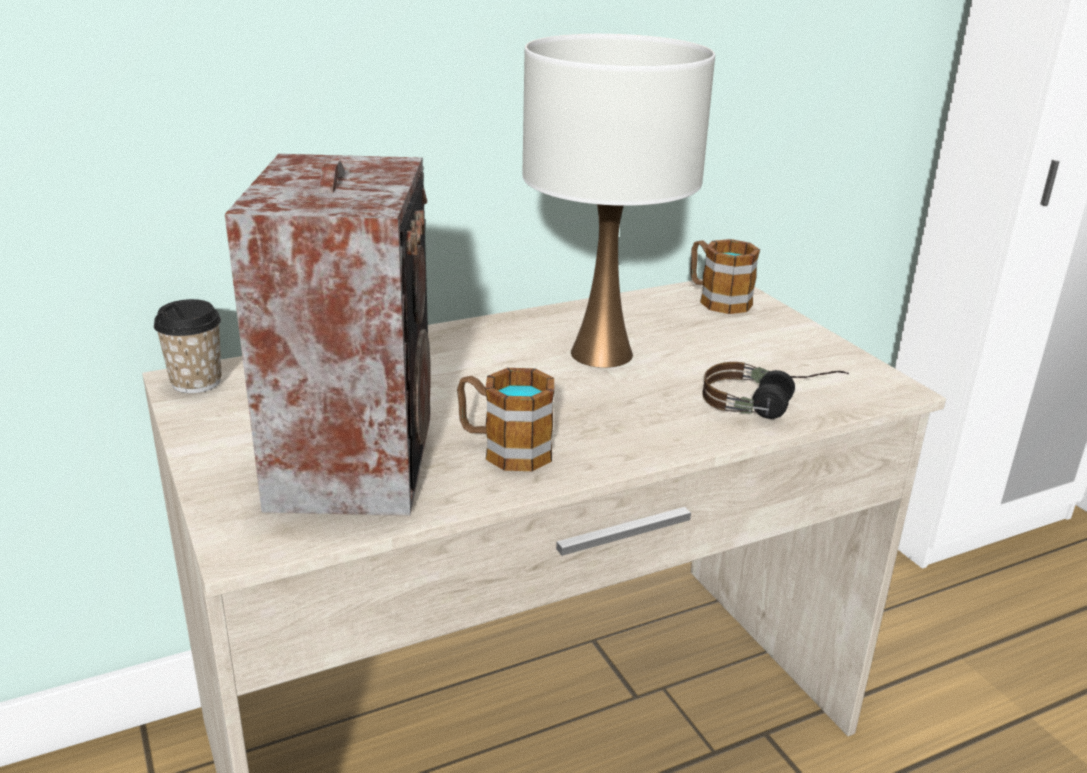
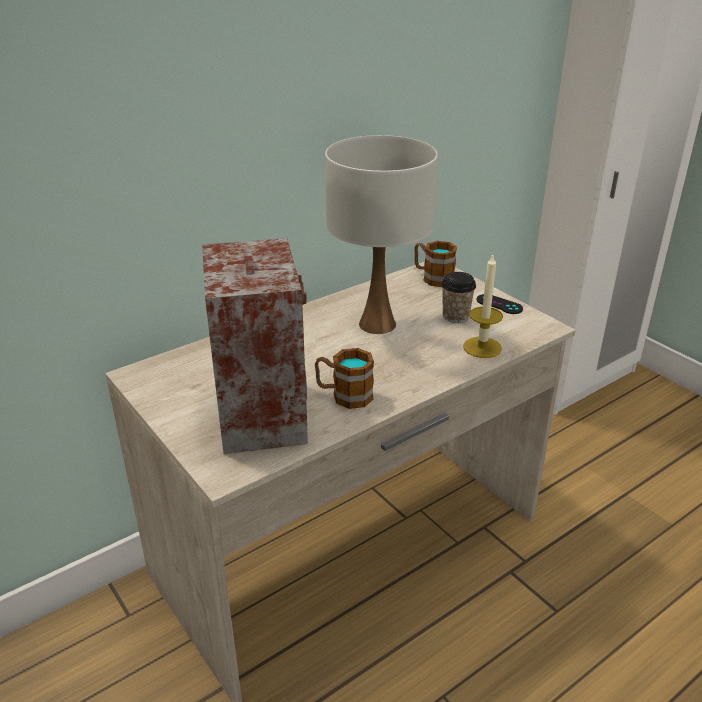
camera: 10 degrees left, 5 degrees up
cup [154,299,222,393] -> cup moved to [441,272,476,323]
headphones [702,362,849,419] -> candle [463,255,503,358]
none -> black game controller [477,294,523,314]

